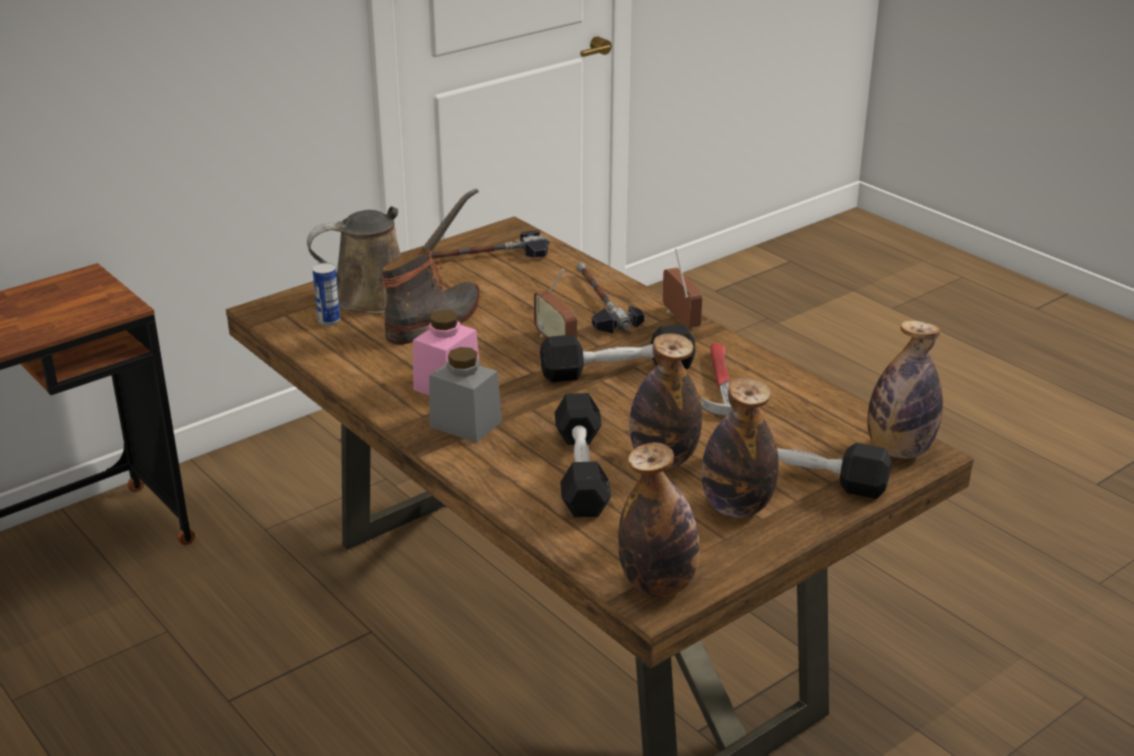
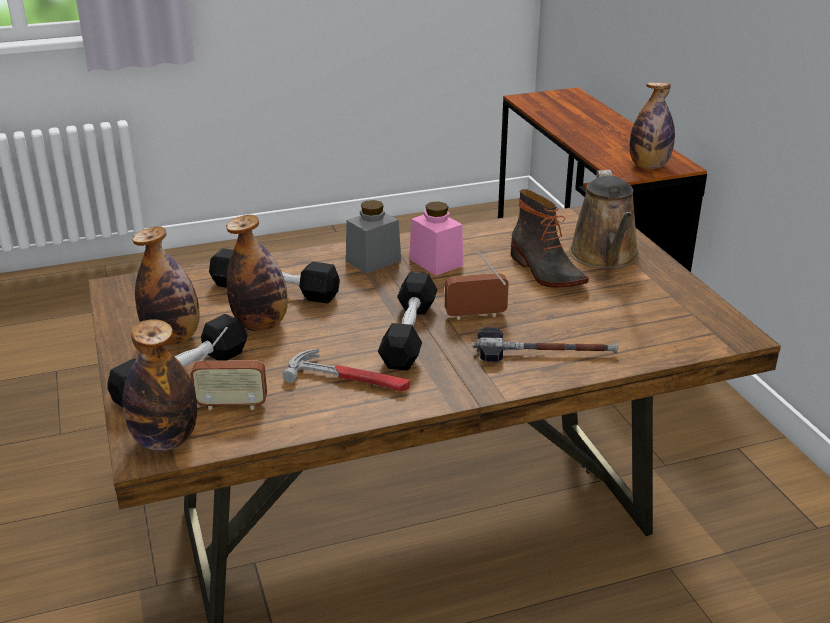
camera: 110 degrees right, 0 degrees up
can [312,263,340,326] -> none
hammer [430,231,550,258] -> none
bottle [618,442,700,597] -> bottle moved to [630,82,675,169]
radio [662,249,702,328] -> radio moved to [190,327,267,411]

